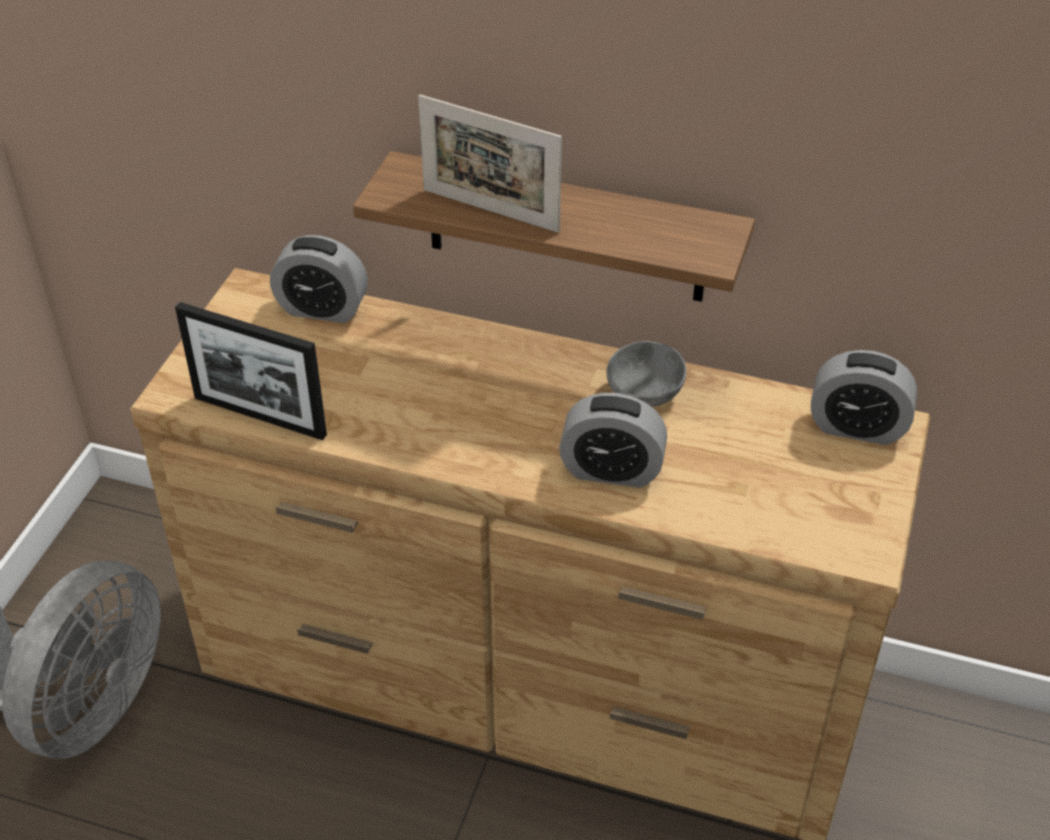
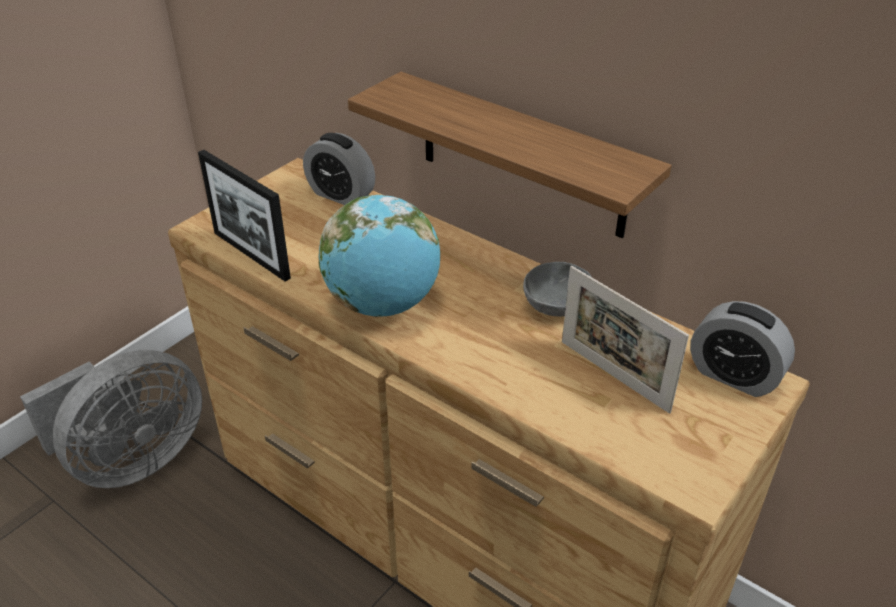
camera: 20 degrees right, 5 degrees down
picture frame [418,95,562,233] -> picture frame moved to [562,266,689,414]
alarm clock [559,393,667,488] -> none
none -> globe [319,195,440,317]

